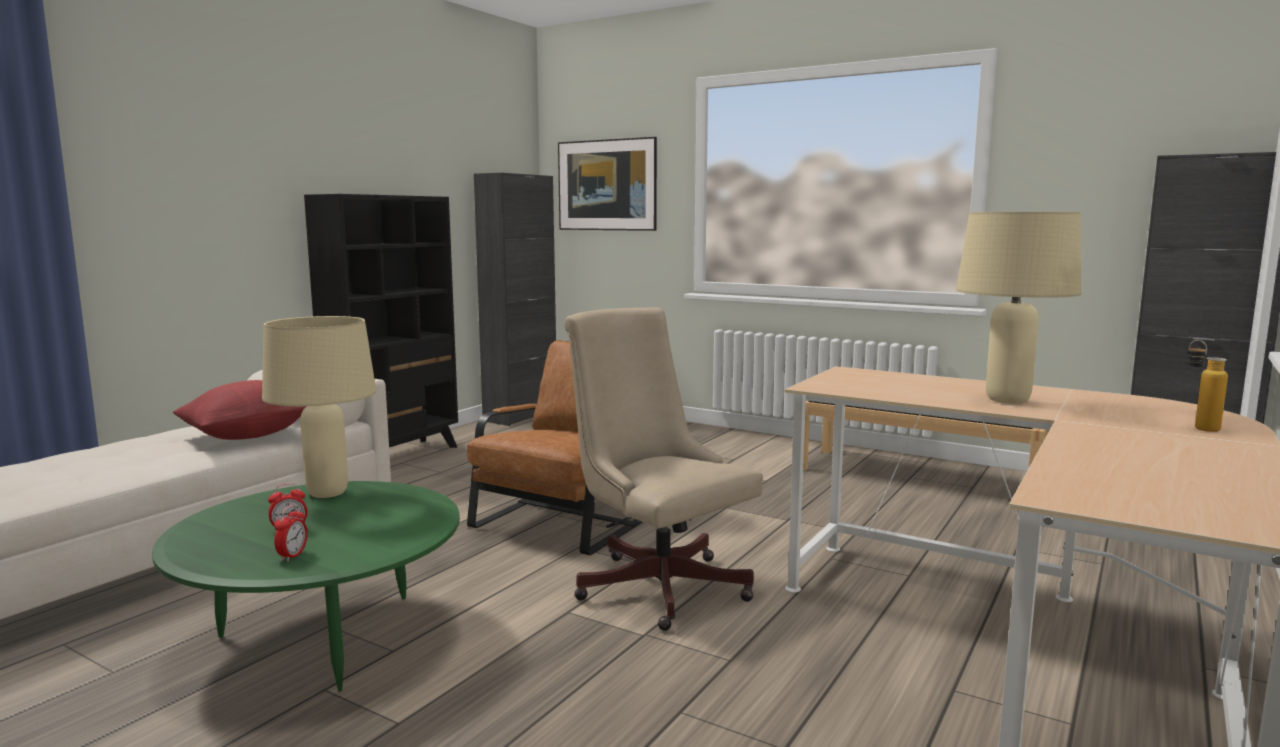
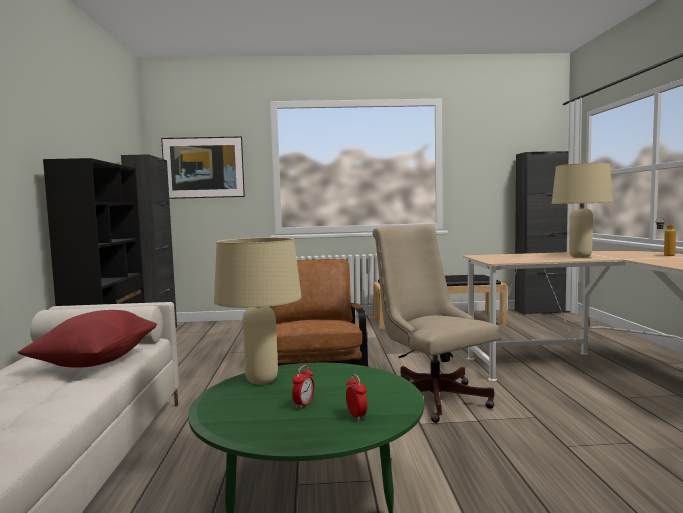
camera: 35 degrees left, 5 degrees down
beige office chair [564,307,763,631] -> beige office chair turned 45 degrees clockwise [373,225,499,423]

